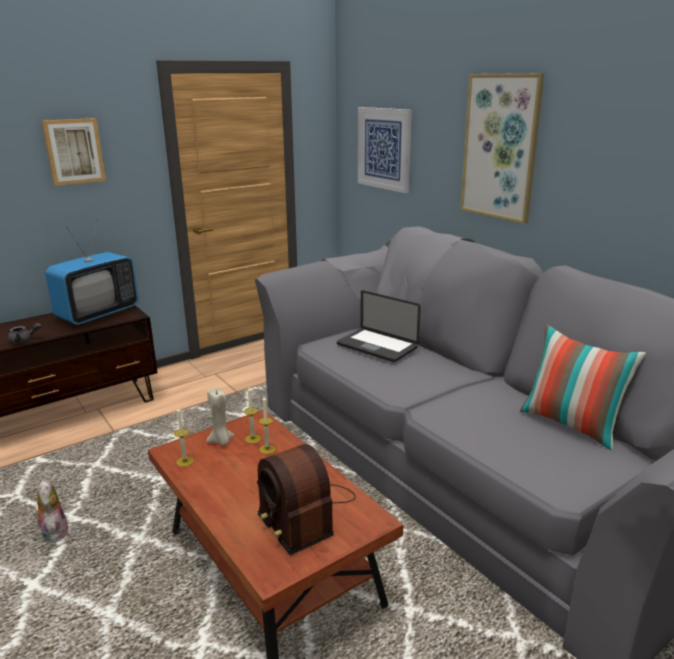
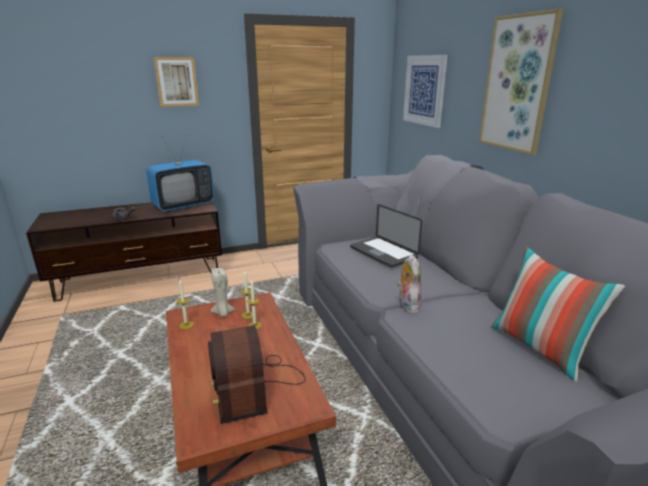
camera: 15 degrees right, 0 degrees up
plush toy [33,480,68,543] -> plush toy moved to [397,254,422,314]

